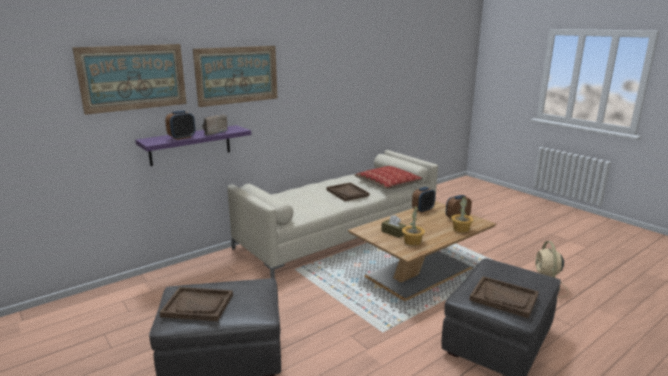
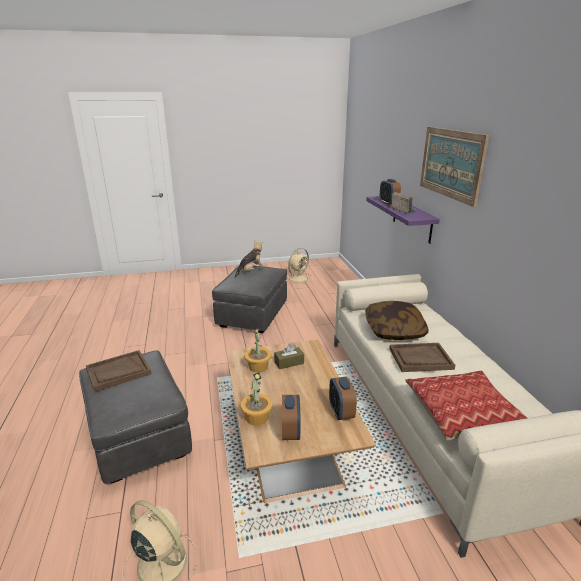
camera: 115 degrees right, 5 degrees up
picture [72,44,187,115] -> none
brown tray [159,287,233,321] -> plush toy [235,241,265,277]
none -> beige fan [287,248,313,284]
none -> pillow [365,301,429,340]

